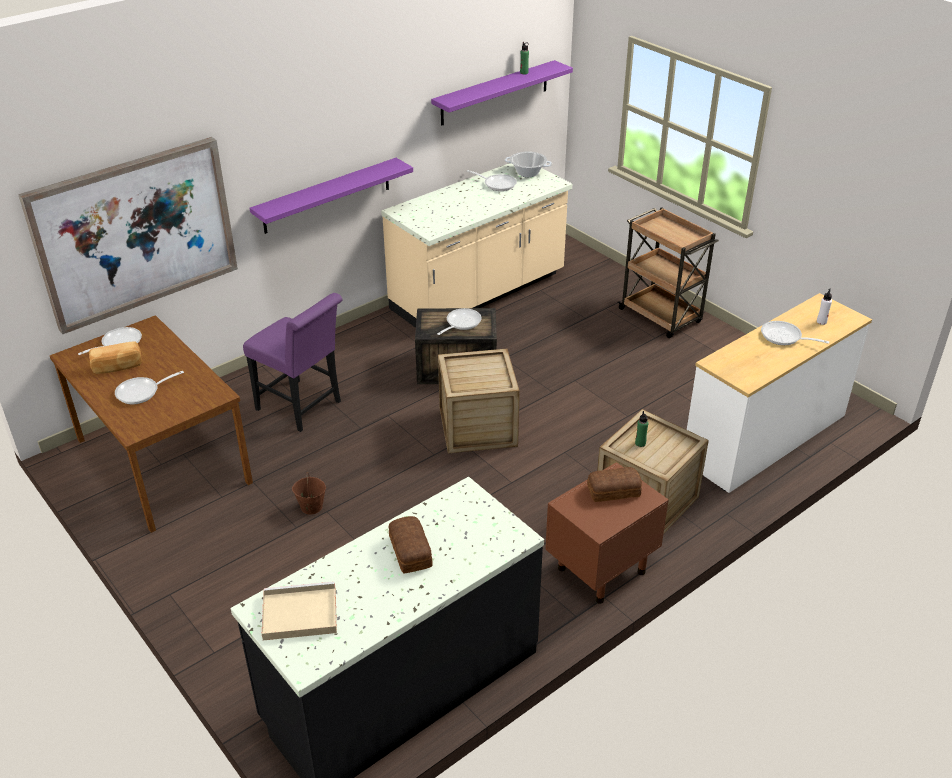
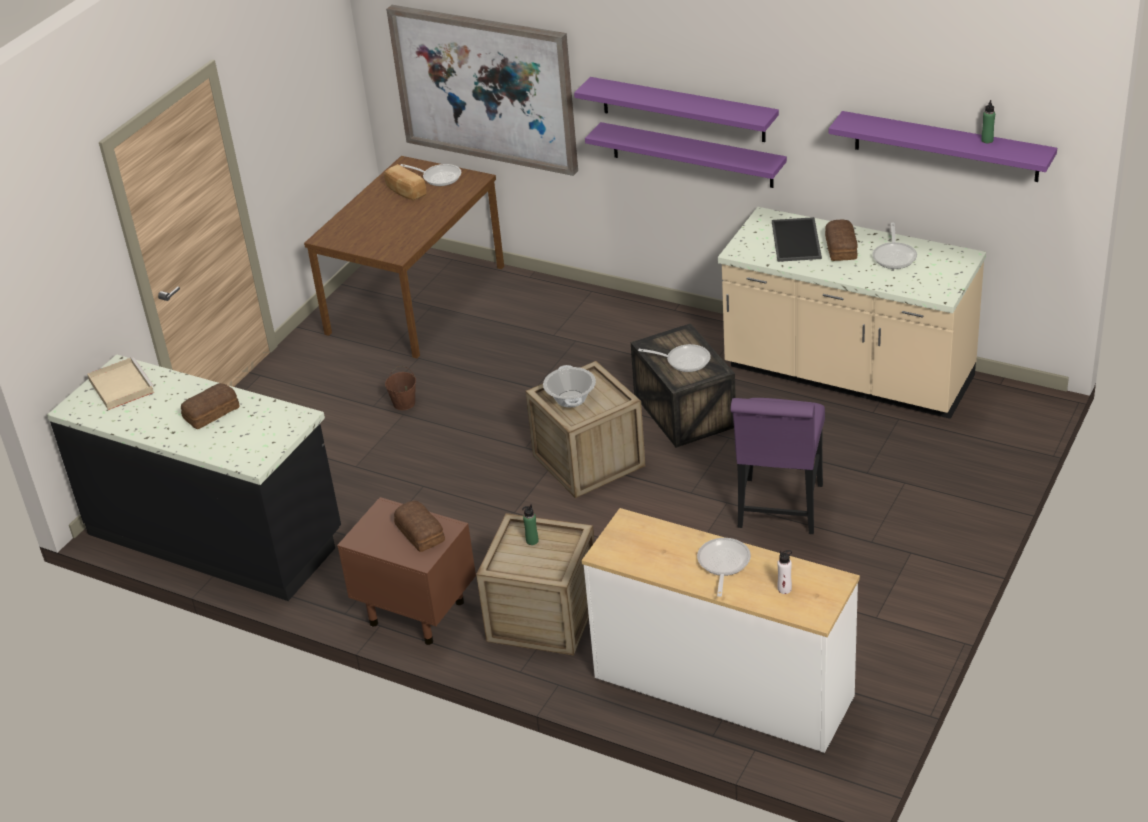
camera: 70 degrees right, 0 degrees up
frying pan [115,371,184,404] -> none
purple chair [243,293,343,432] -> purple chair moved to [730,398,825,534]
cooking pot [505,151,552,177] -> cooking pot moved to [543,365,596,407]
brown cart [618,207,719,338] -> none
none -> purple shelf [574,77,779,142]
none -> tray [772,217,822,262]
none -> bread [825,219,858,261]

